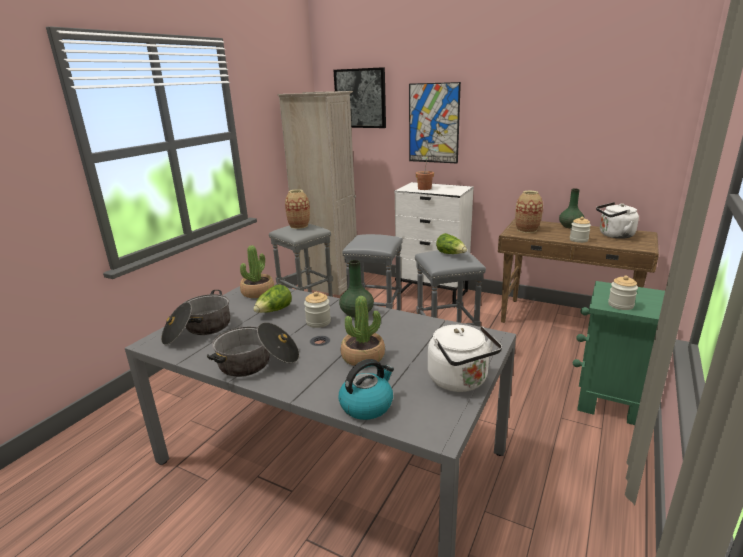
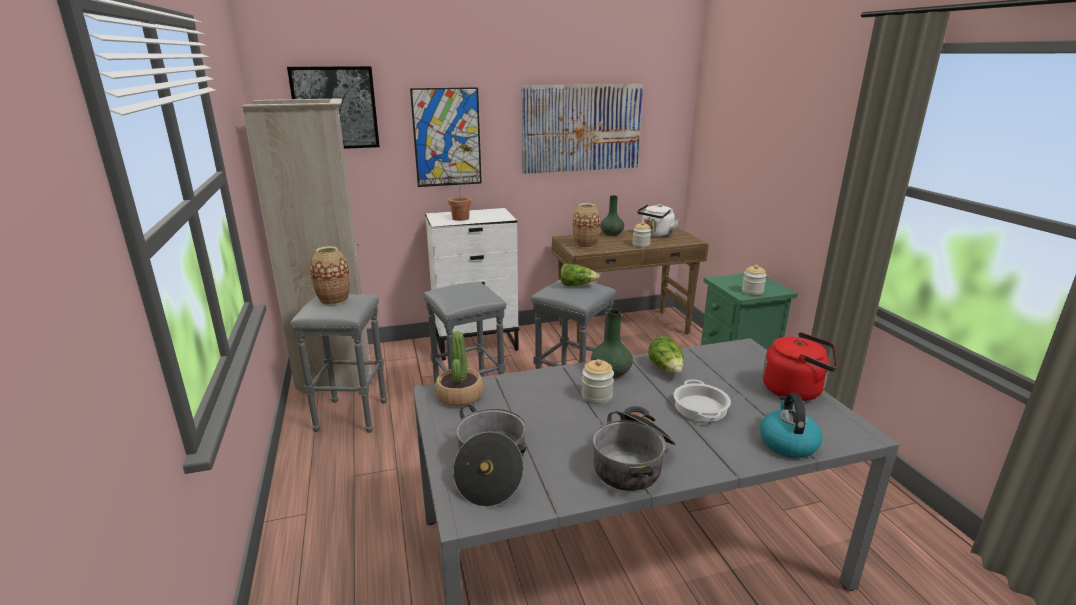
camera: 45 degrees left, 0 degrees up
lettuce [253,284,292,313] -> lettuce moved to [648,336,684,374]
potted plant [341,296,385,366] -> cooking pot [674,379,731,422]
white kettle [428,325,502,392] -> red kettle [763,332,838,401]
none -> picture [521,84,643,174]

